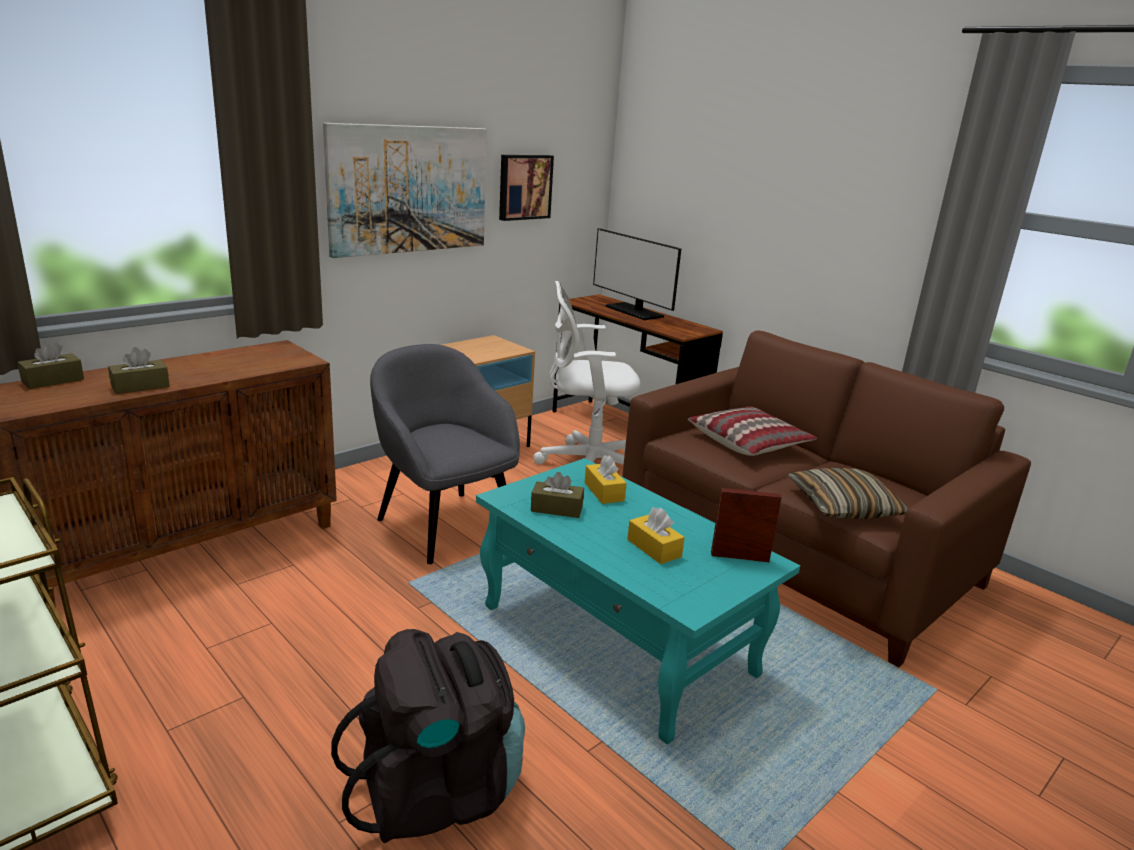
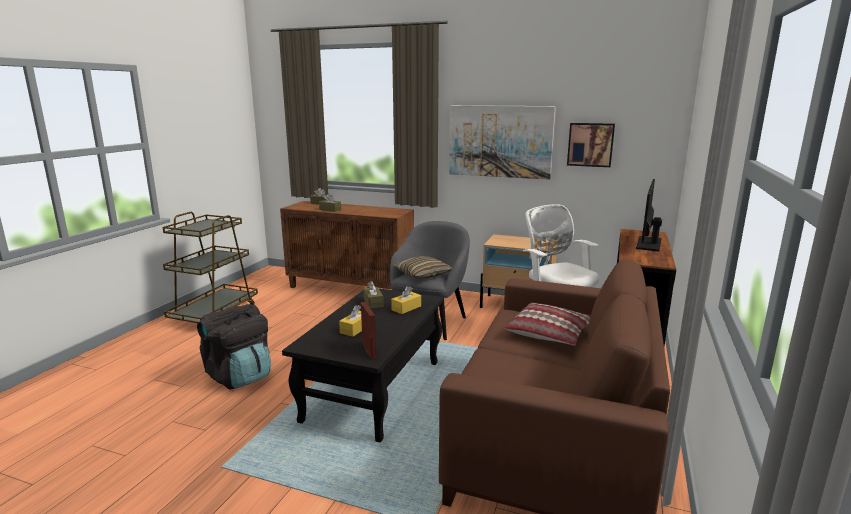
camera: 65 degrees right, 5 degrees down
turquoise coffee table [476,458,800,744] -> black coffee table [282,287,443,443]
pillow [788,468,908,519] -> pillow moved to [394,257,452,278]

